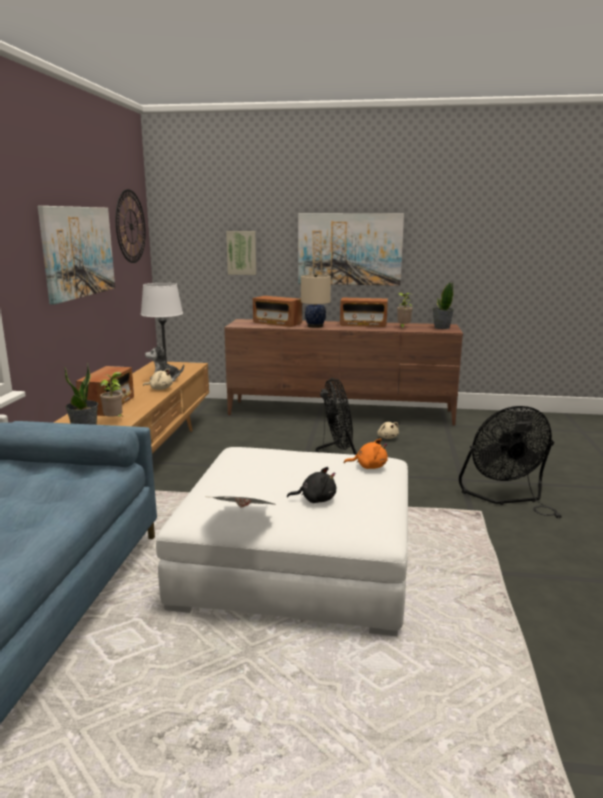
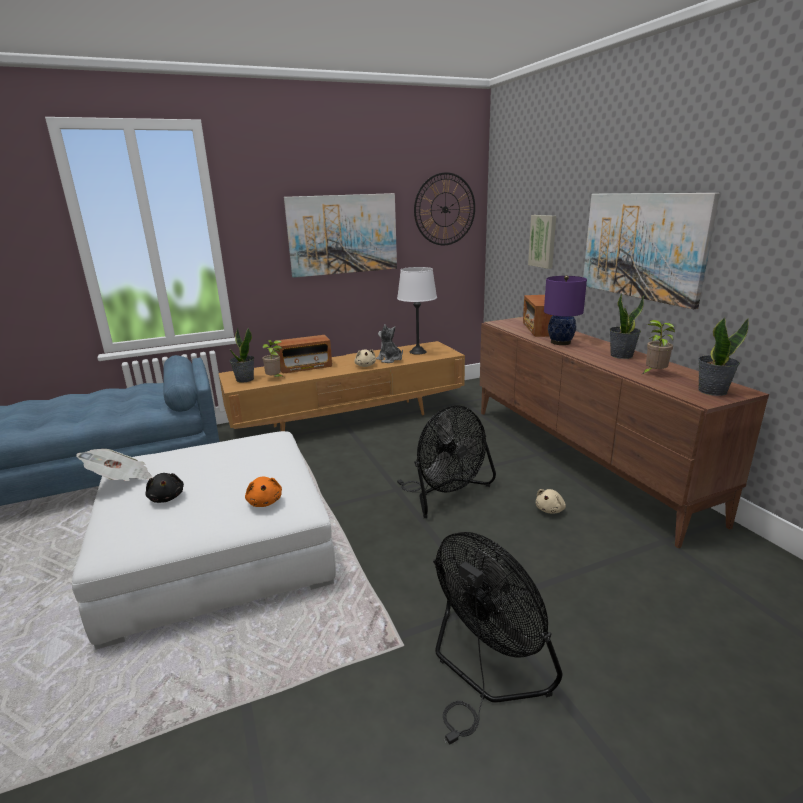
camera: 60 degrees right, 5 degrees up
beige table lamp [301,273,331,328] -> purple table lamp [544,275,587,345]
radio [340,298,388,327] -> potted plant [609,293,644,359]

